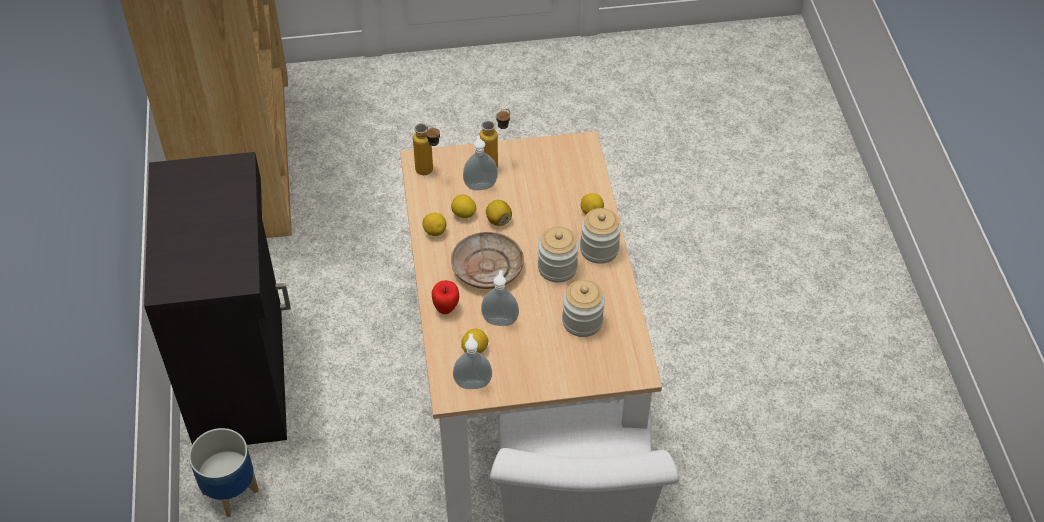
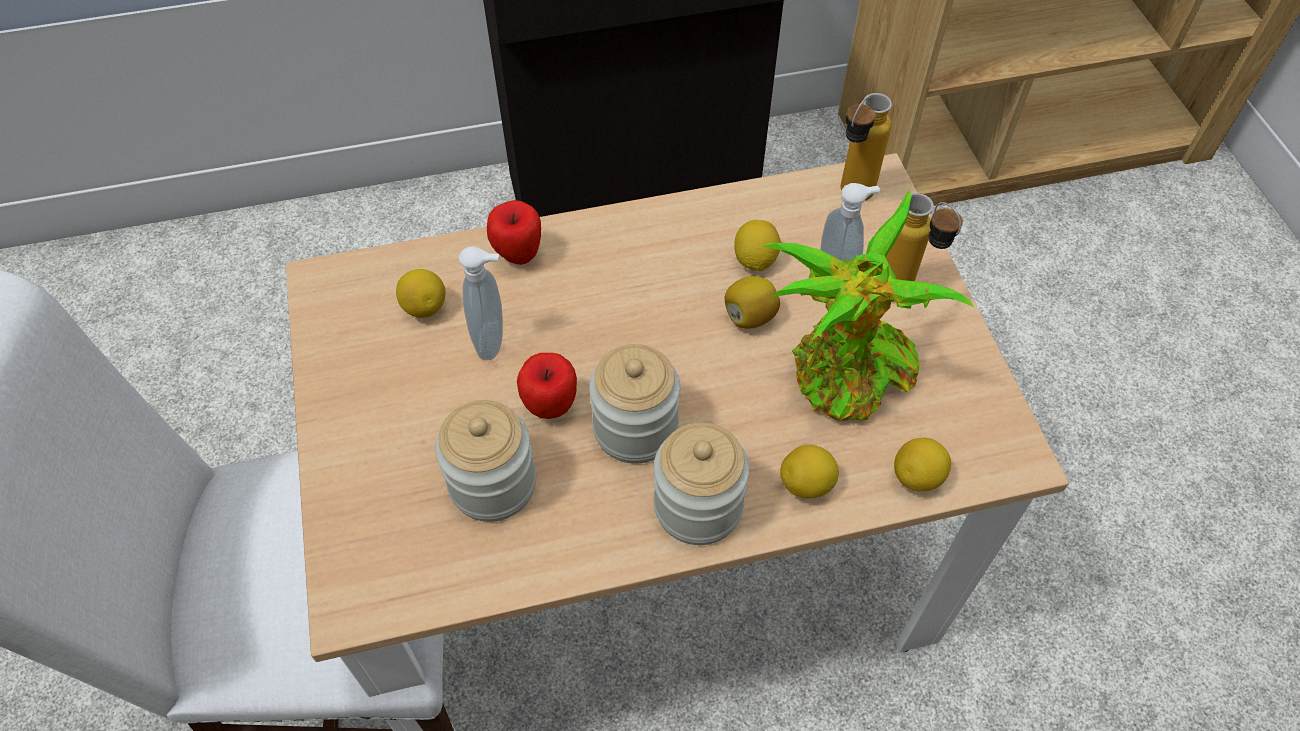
camera: 85 degrees right, 5 degrees up
planter [189,428,259,517] -> none
lemon [423,213,446,236] -> lemon moved to [894,438,951,492]
beige plate [451,232,524,289] -> none
soap dispenser [453,334,492,389] -> none
none -> apple [517,353,577,419]
none -> potted plant [762,190,974,421]

